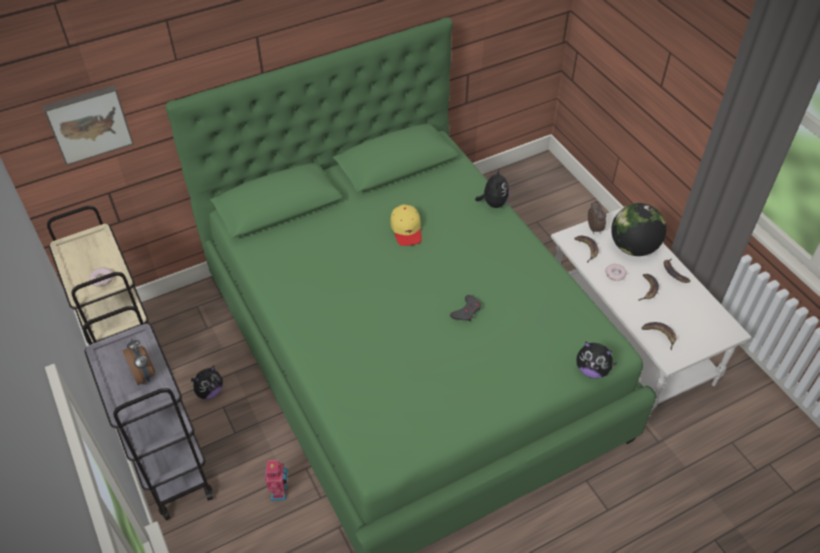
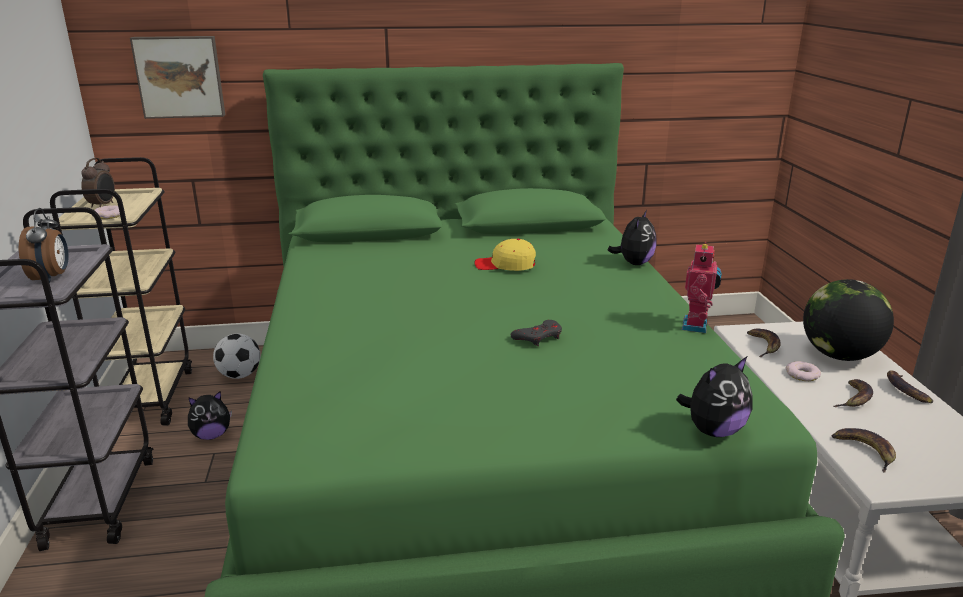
camera: 20 degrees right, 25 degrees down
toy robot [265,458,288,501] -> toy robot moved to [682,242,722,333]
yellow cap [390,205,422,246] -> yellow cap turned 90 degrees clockwise [474,239,536,271]
plush toy [576,341,618,378] -> plush toy turned 75 degrees counterclockwise [676,357,753,437]
alarm clock [588,200,606,234] -> alarm clock moved to [81,158,115,207]
none -> football [213,334,261,379]

